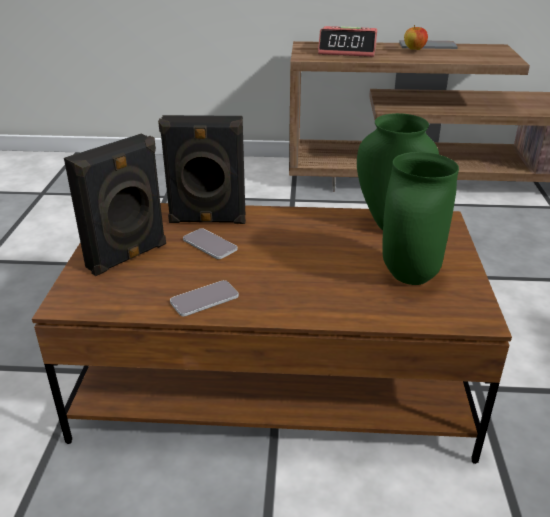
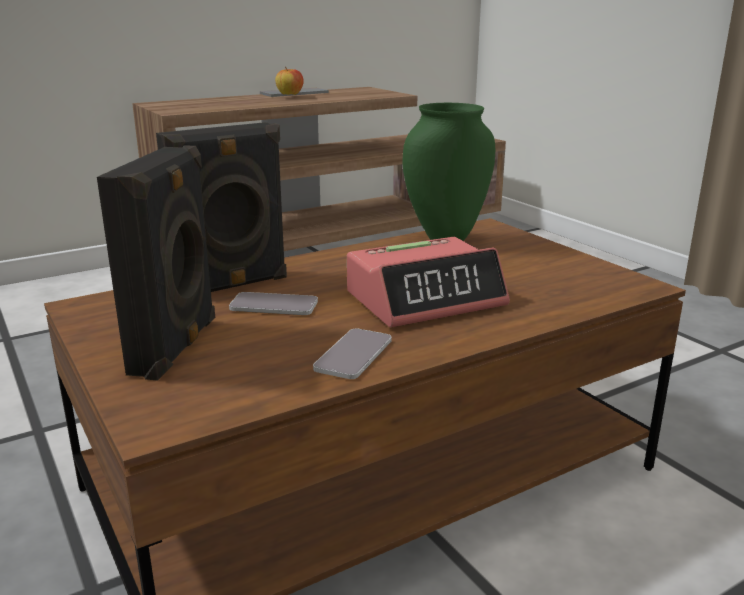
camera: 35 degrees left, 10 degrees down
alarm clock [318,26,377,57] -> alarm clock moved to [347,237,510,327]
green vase [383,152,459,285] -> none

